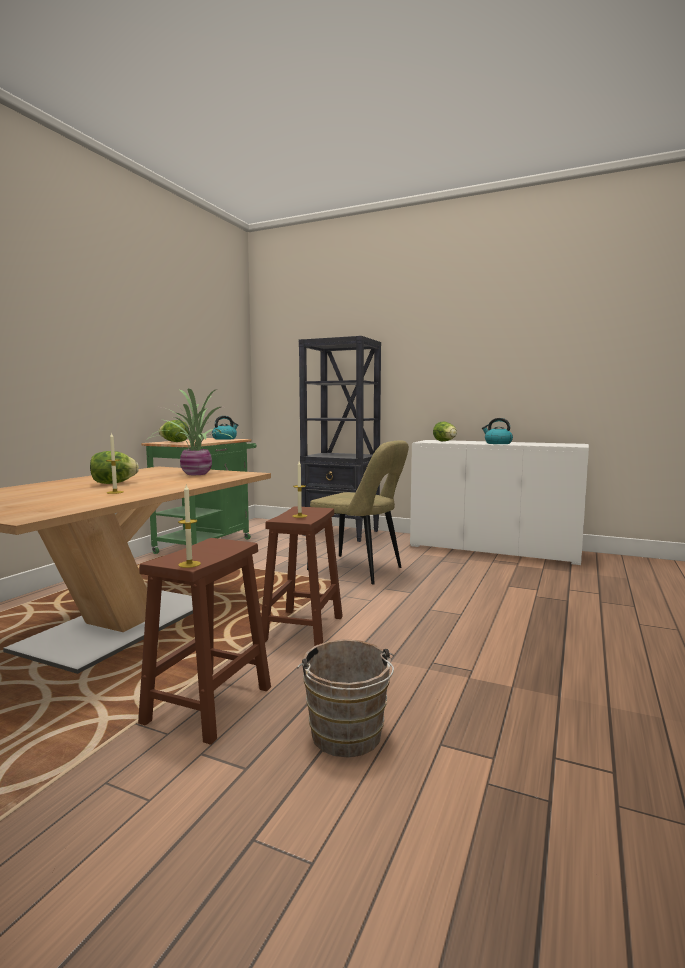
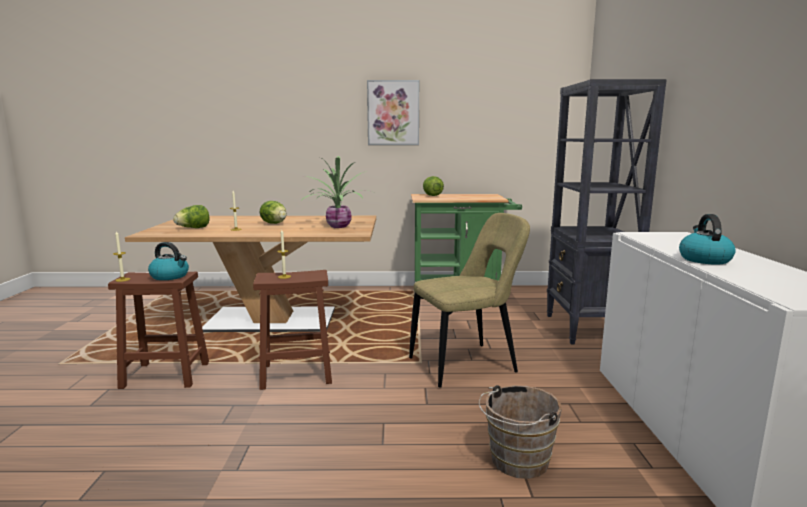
camera: 65 degrees right, 5 degrees up
kettle [212,416,238,440] -> kettle moved to [148,242,189,280]
brown bucket [297,639,394,757] -> brown bucket moved to [478,385,562,479]
beige chair [307,440,409,585] -> beige chair turned 120 degrees counterclockwise [409,213,530,387]
lettuce [433,422,457,442] -> lettuce moved to [173,205,209,228]
none -> picture [367,80,419,145]

